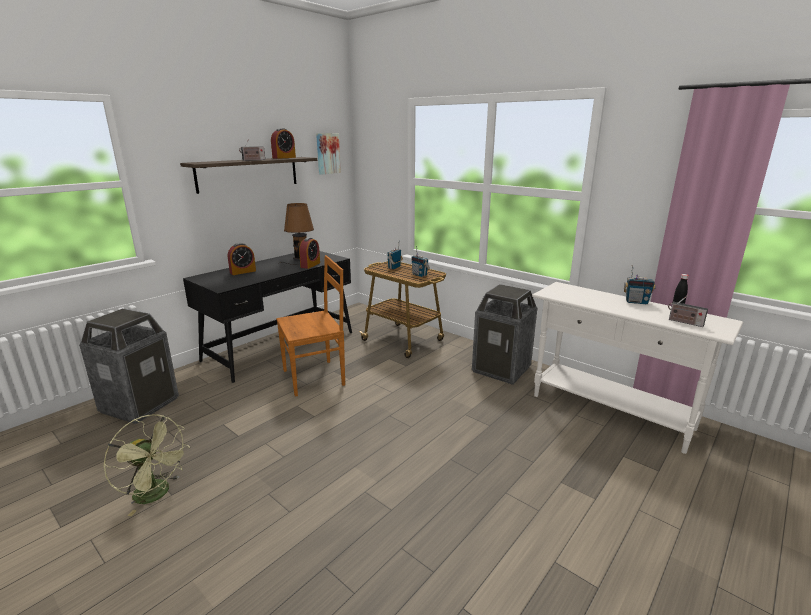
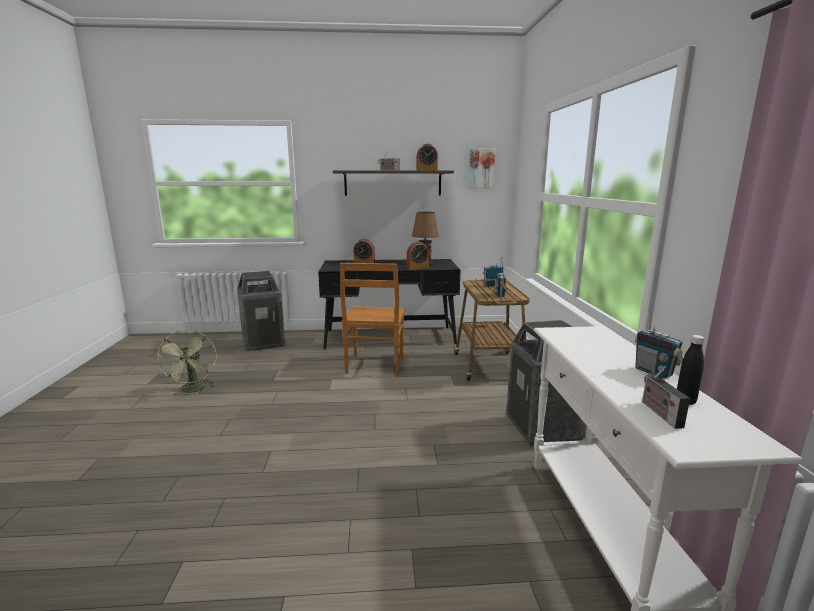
camera: 45 degrees right, 5 degrees down
brown chair [276,255,345,397] -> brown chair turned 75 degrees clockwise [340,263,404,376]

